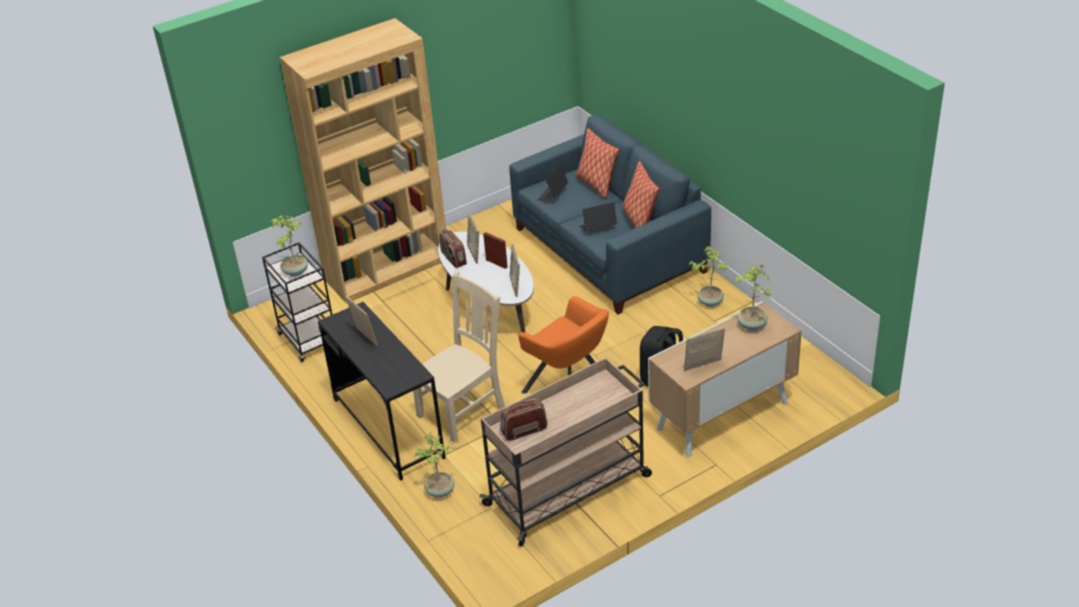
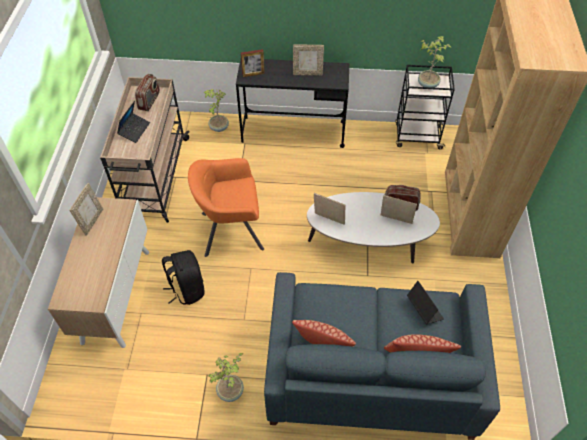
camera: 125 degrees right, 15 degrees up
beige chair [413,271,505,442] -> none
picture frame [483,232,508,269] -> picture frame moved to [241,49,265,77]
laptop [579,202,617,231] -> laptop moved to [117,101,150,143]
potted plant [734,263,771,331] -> none

